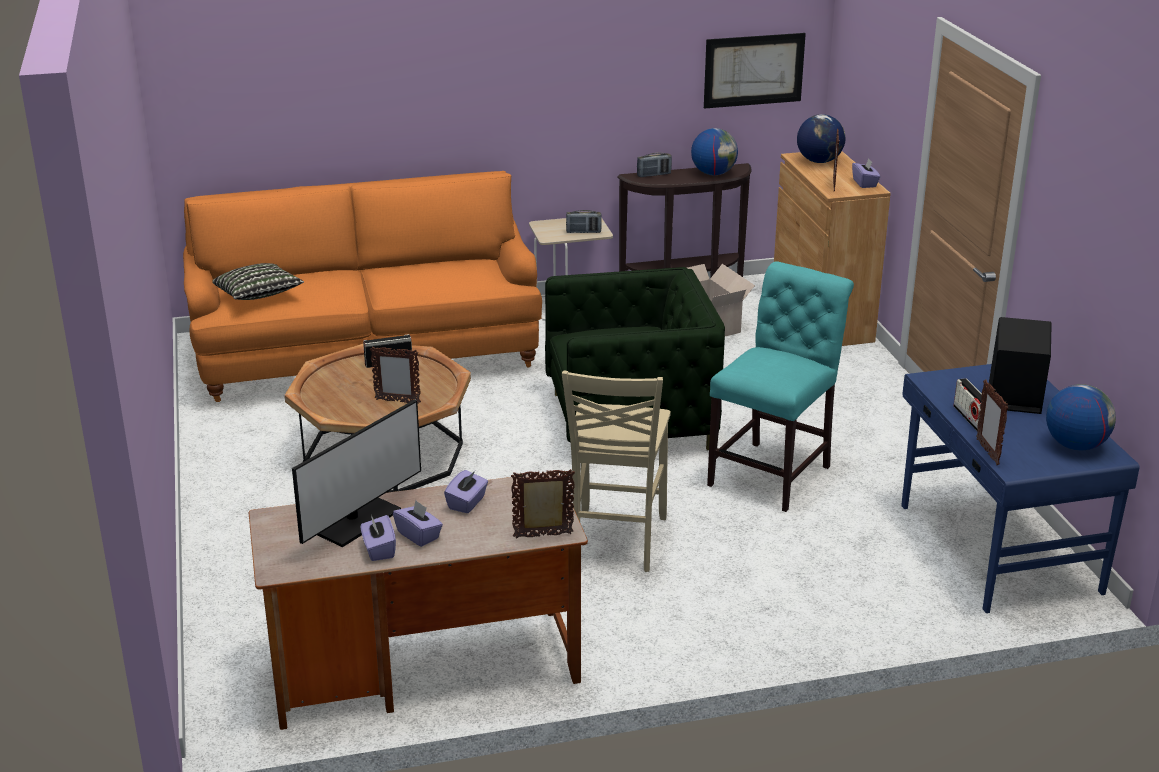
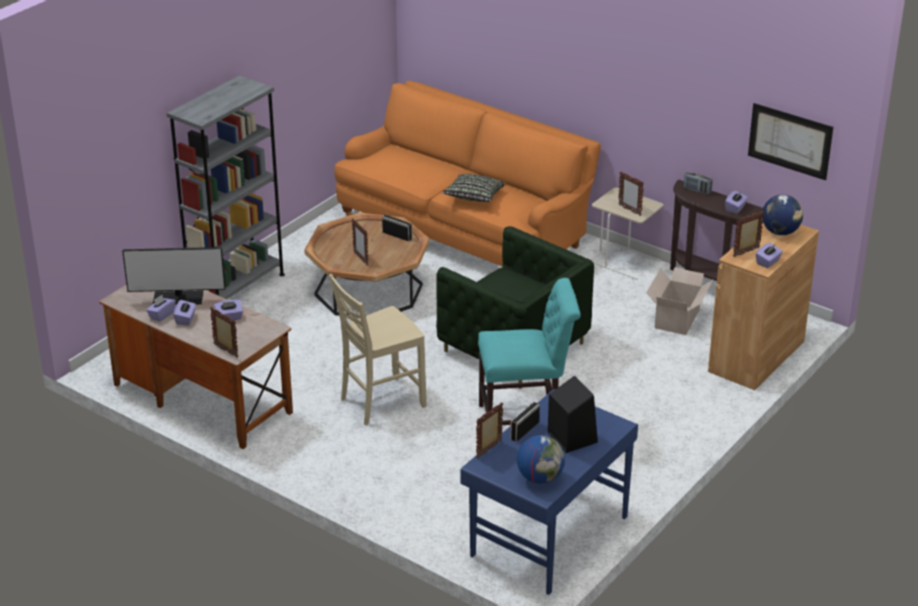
camera: 50 degrees right, 5 degrees up
pillow [212,263,304,300] -> pillow moved to [442,174,506,202]
radio [566,210,602,233] -> picture frame [618,171,644,216]
globe [691,128,738,175] -> purple tissue box [725,190,748,214]
none -> grey bookcase [167,75,285,299]

